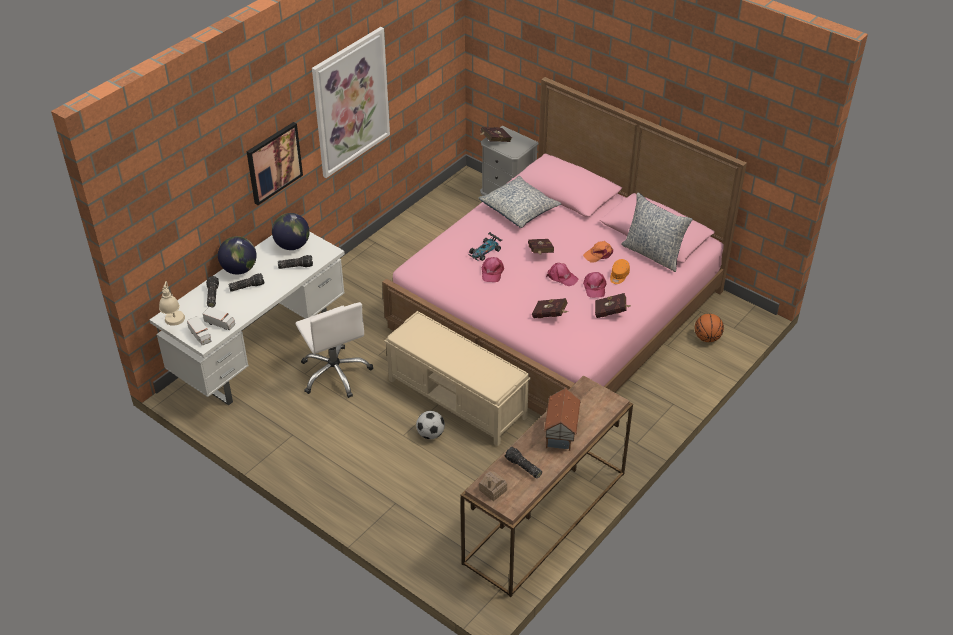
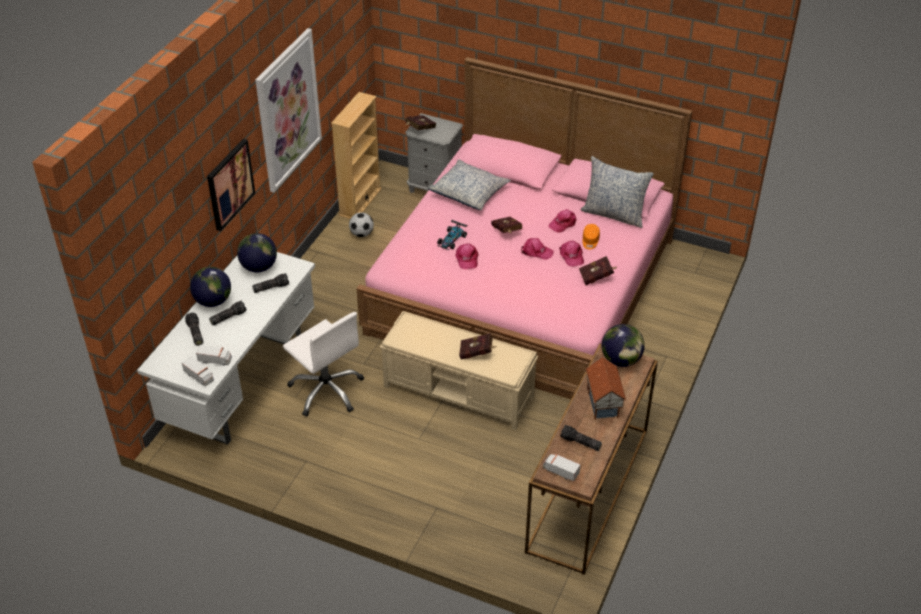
camera: 15 degrees left, 0 degrees up
beige table lamp [159,281,185,326] -> none
football [416,411,445,439] -> football moved to [349,212,374,237]
toy house [479,471,507,501] -> toy truck [543,454,581,482]
red book [532,298,569,318] -> red book moved to [459,333,497,360]
orange cap [583,241,613,263] -> pink cap [548,209,577,233]
basketball [695,314,724,342] -> none
none -> beige bookcase [331,92,382,219]
none -> globe [602,324,645,367]

